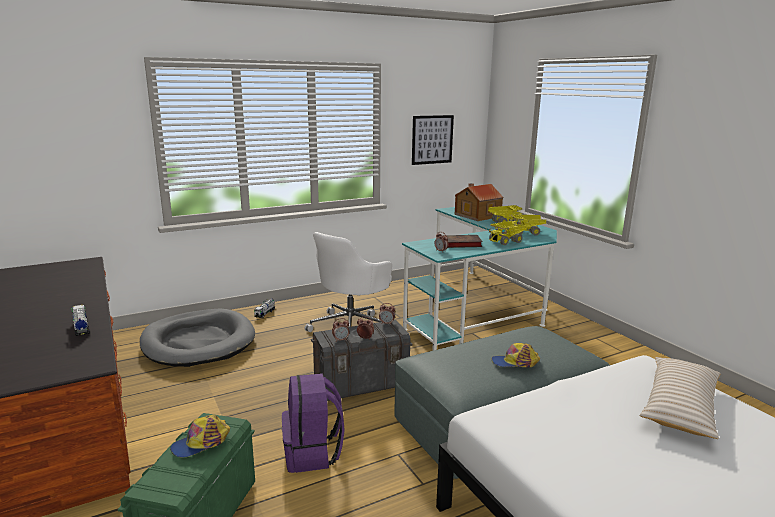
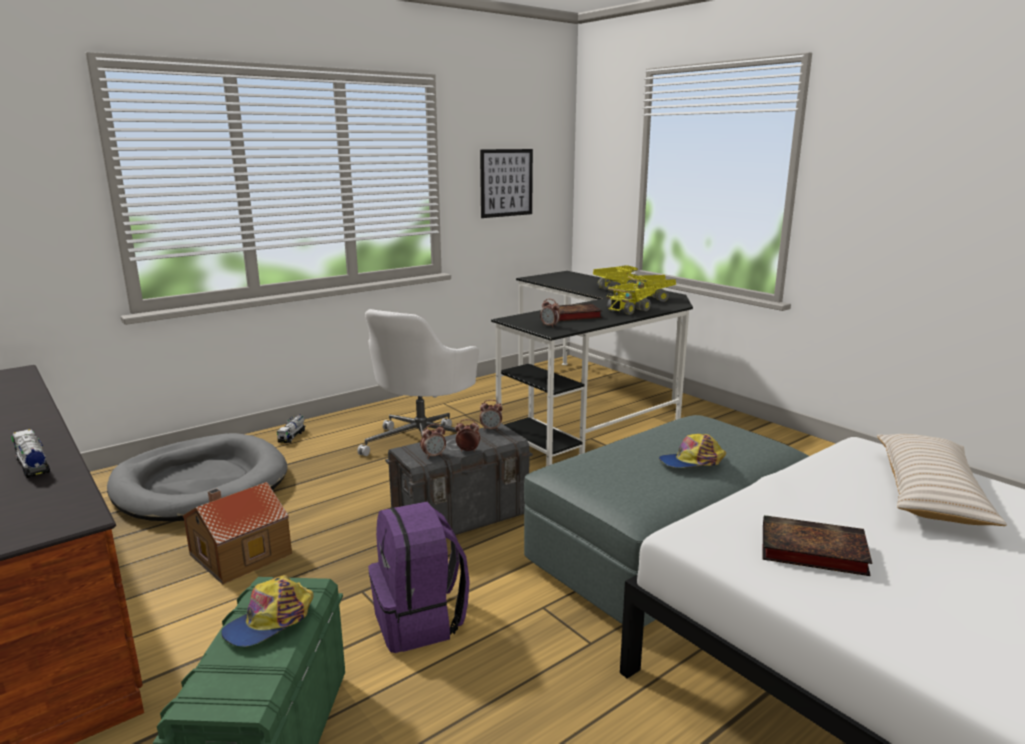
camera: 10 degrees left, 0 degrees up
turquoise desk [402,207,557,351] -> black desk [491,271,693,467]
toy house [455,183,503,221] -> toy house moved to [182,482,292,585]
none -> book [763,515,872,576]

